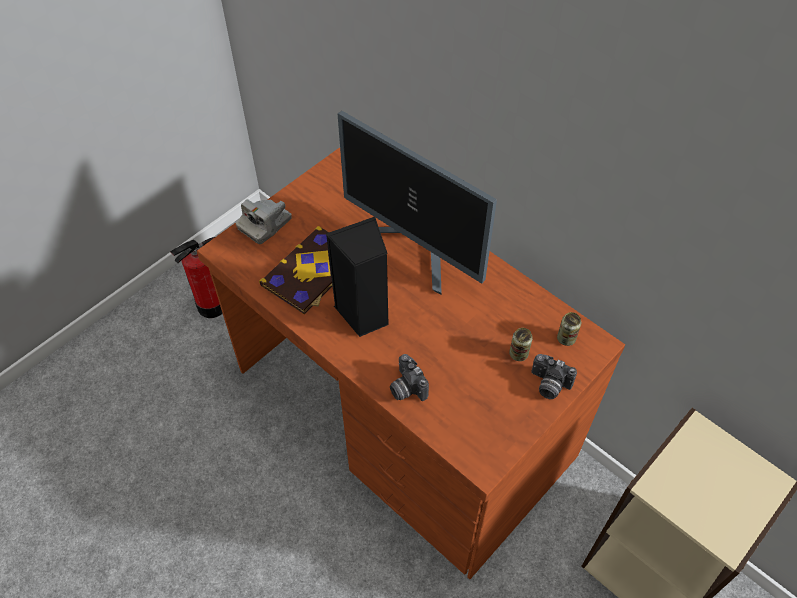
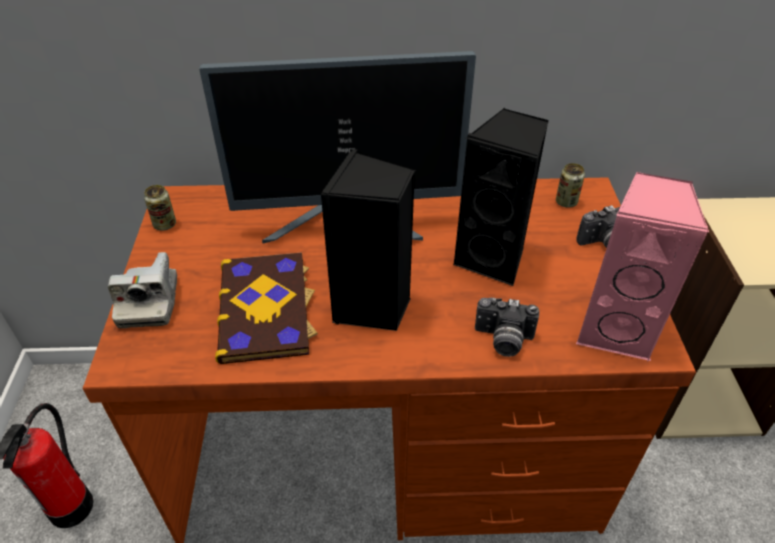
camera: 45 degrees left, 10 degrees down
can [509,328,533,361] -> can moved to [144,185,176,230]
none -> black speaker [453,108,548,286]
none -> pink speaker [576,172,709,362]

